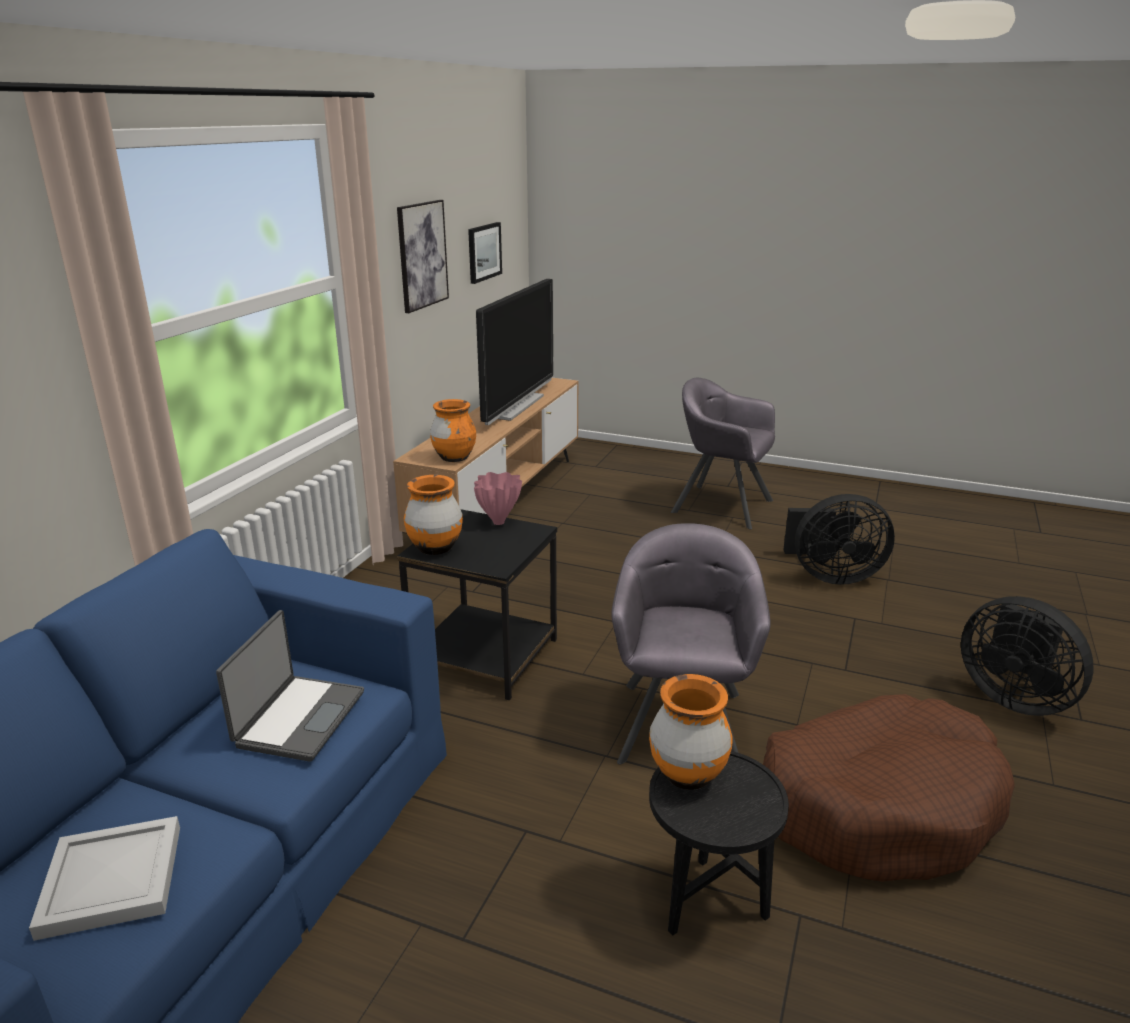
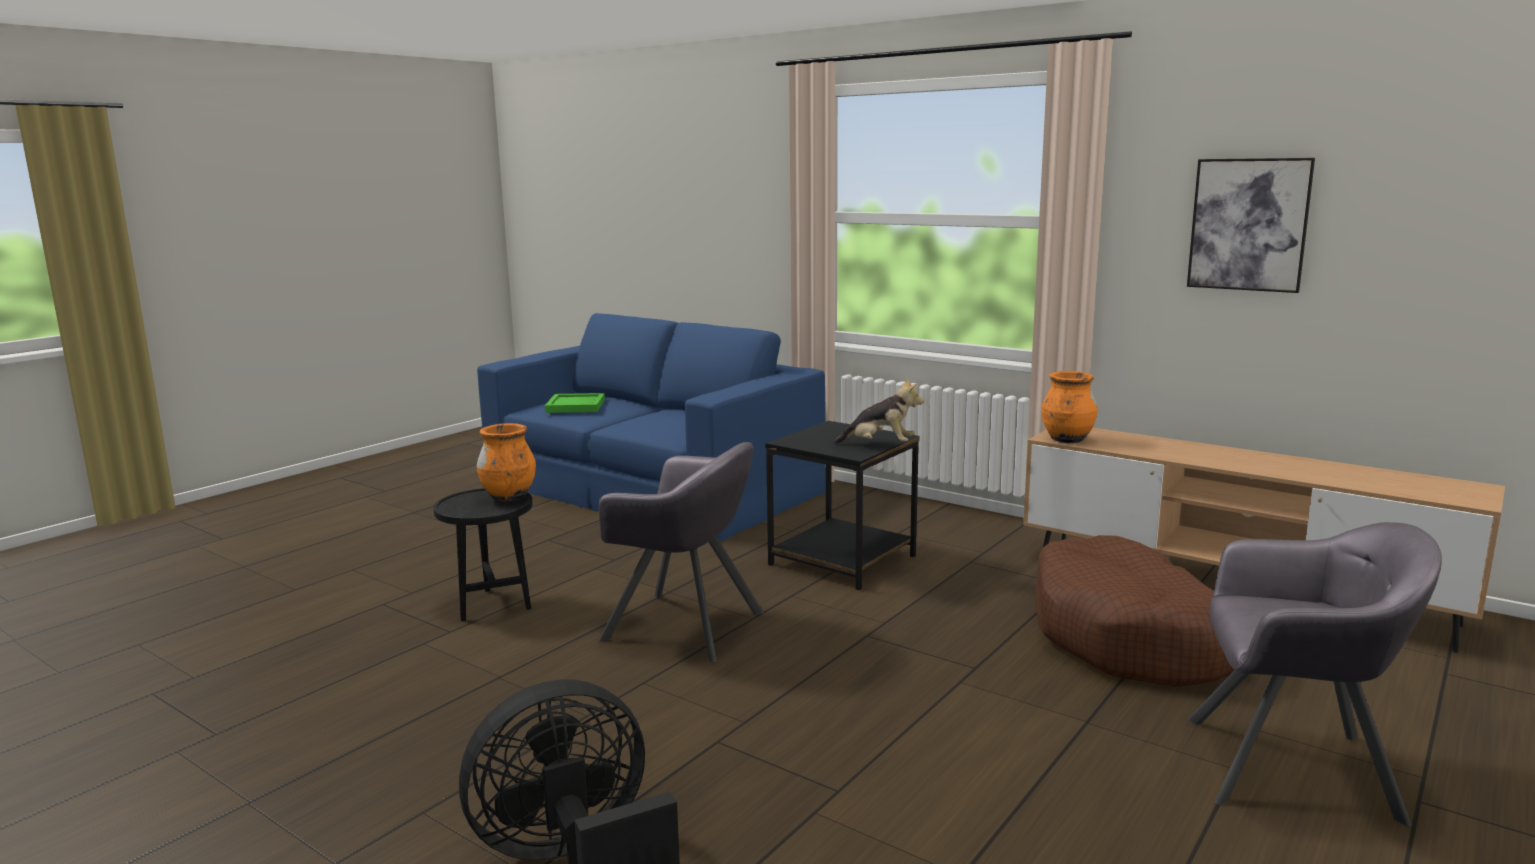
camera: 105 degrees right, 10 degrees down
white tray [29,816,180,941] -> green tray [545,393,605,413]
laptop [216,610,364,762] -> none
orange vase [404,475,463,555] -> none
picture [468,222,502,284] -> none
pink vase [474,472,522,525] -> plush toy [833,378,924,444]
television [476,279,553,425] -> none
grey armchair [671,378,775,529] -> grey armchair turned 60 degrees clockwise [1187,522,1442,827]
brown dog bed [763,694,1015,882] -> brown dog bed moved to [1035,535,1234,687]
black fan [783,494,895,585] -> none

